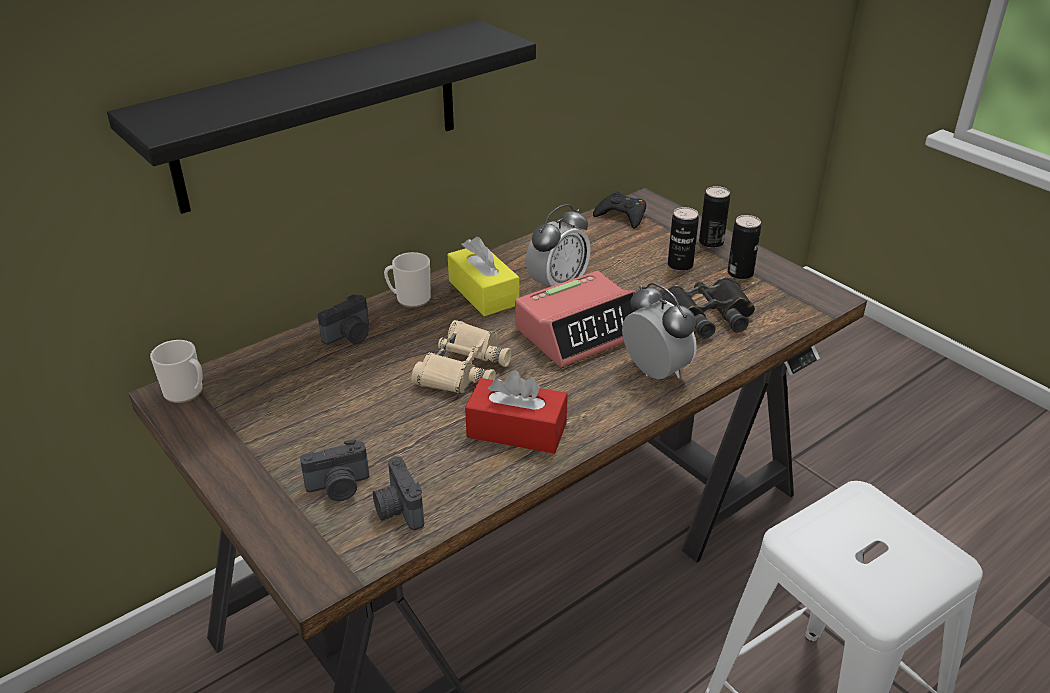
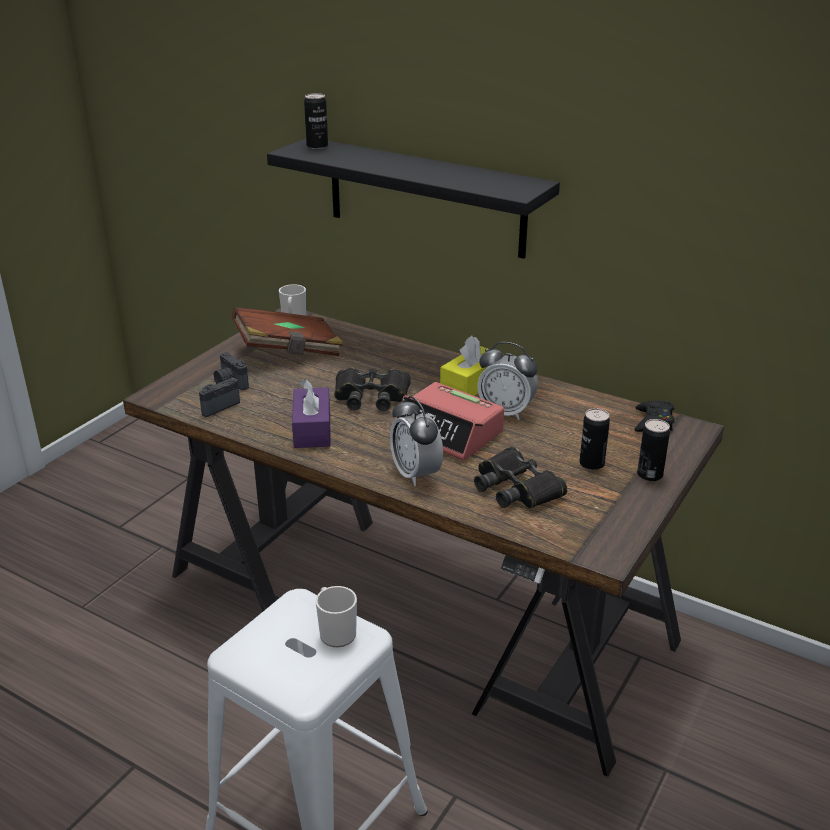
camera: 70 degrees right, 5 degrees down
camera [317,294,369,345] -> none
mug [384,252,431,308] -> mug moved to [316,586,357,647]
beige binoculars [411,320,512,394] -> black binoculars [334,368,411,411]
red tissue box [465,370,567,454] -> purple tissue box [292,379,331,448]
alarm clock [622,282,697,379] -> alarm clock turned 120 degrees clockwise [390,396,443,486]
can [727,215,761,280] -> can moved to [304,93,328,149]
none -> brown book [232,307,343,356]

